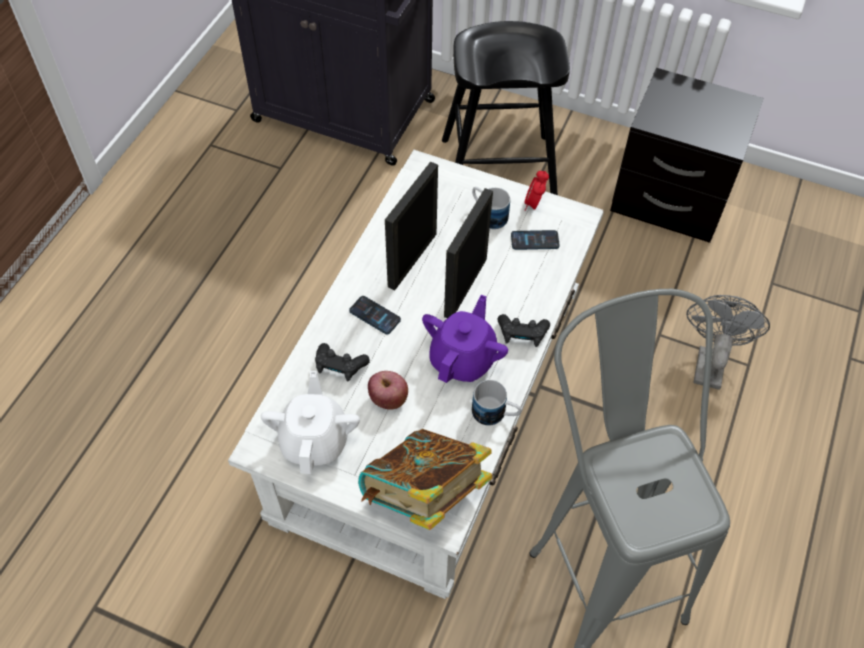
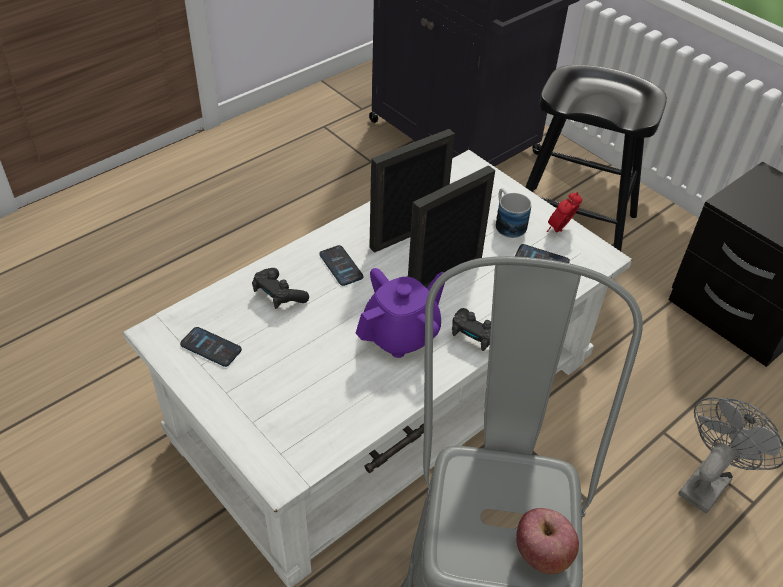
camera: 25 degrees right, 10 degrees down
white teapot [261,371,360,474] -> phone [180,327,242,367]
book [358,429,492,530] -> none
apple [368,371,408,410] -> apple moved to [516,508,579,574]
mug [472,380,521,426] -> none

